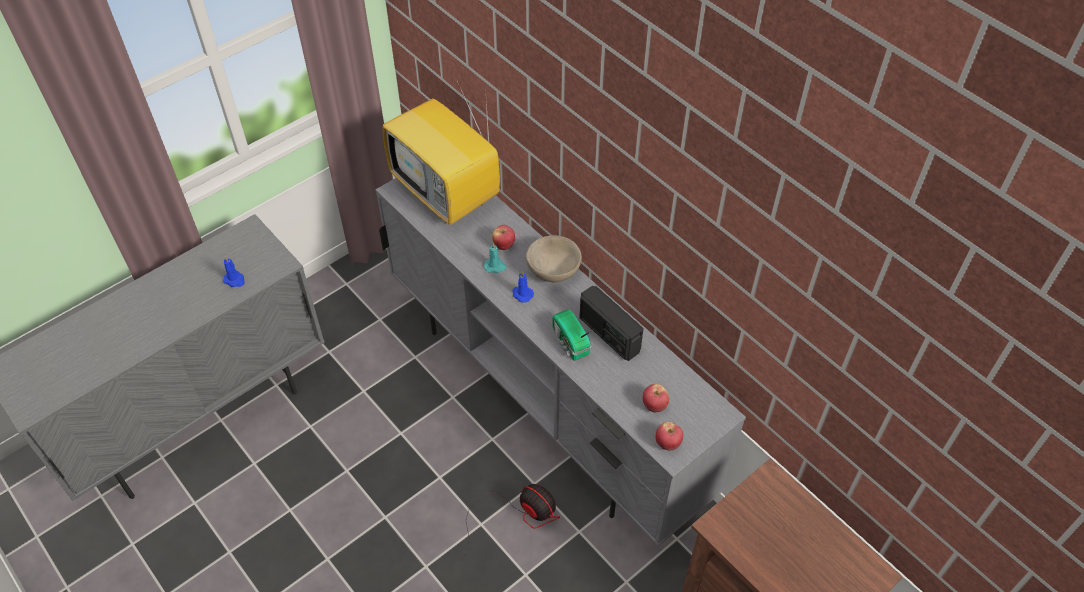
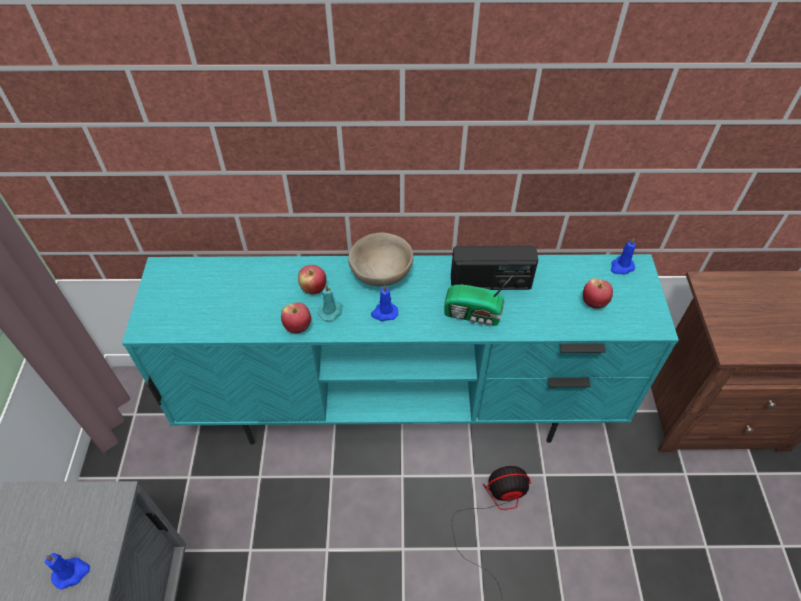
camera: 50 degrees left, 0 degrees up
grey tv stand [376,178,746,546] -> turquoise tv stand [122,254,679,445]
television [382,81,500,225] -> none
apple [656,422,683,450] -> apple moved to [281,302,311,333]
none -> blue candle [611,238,636,274]

